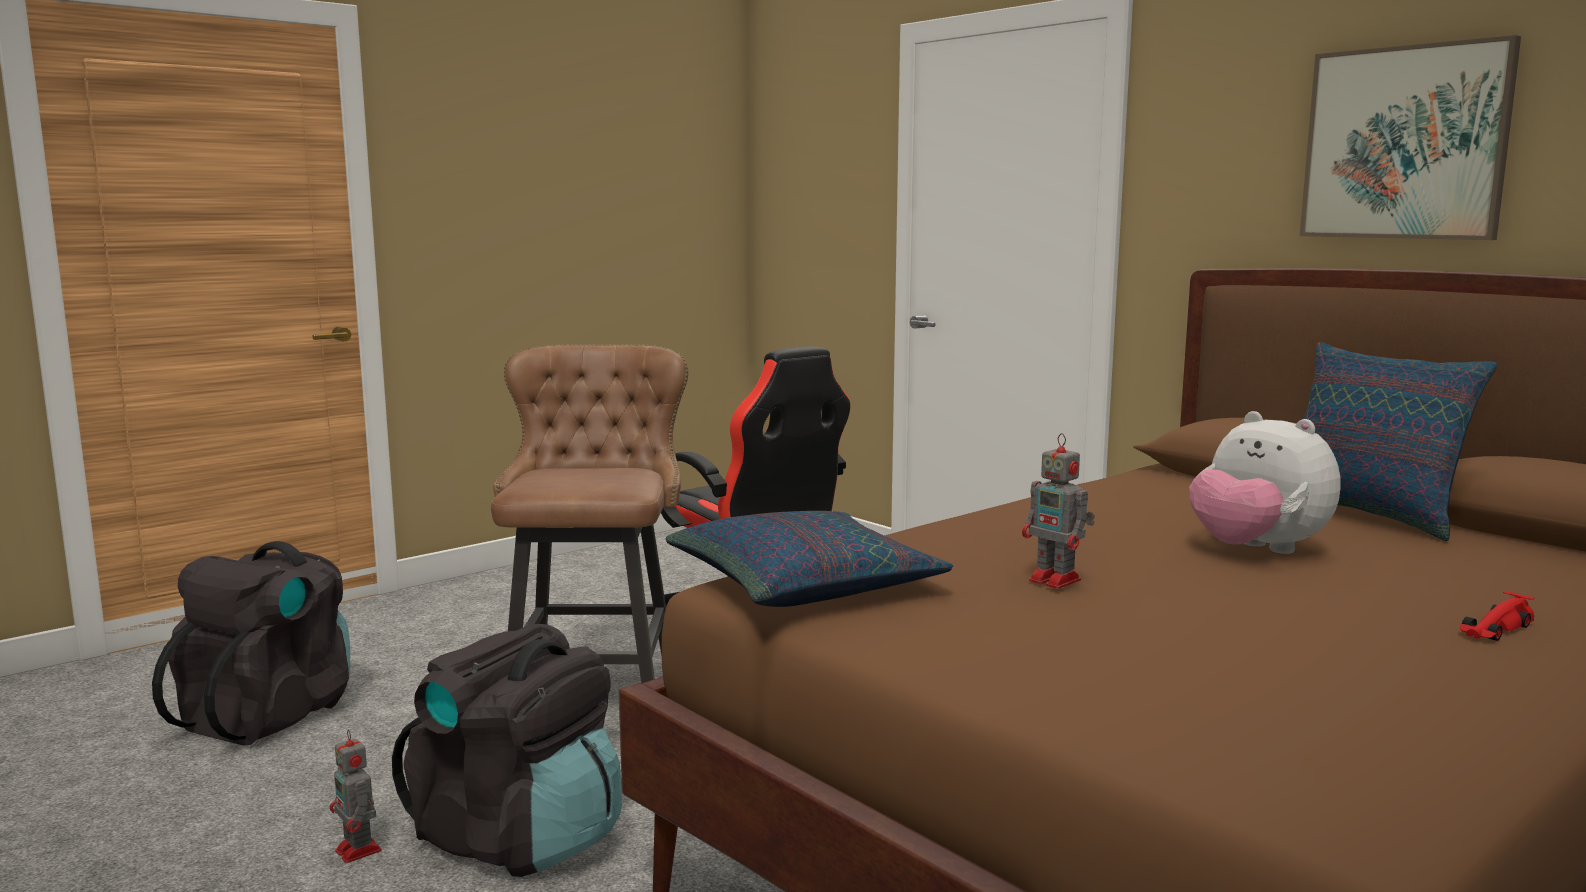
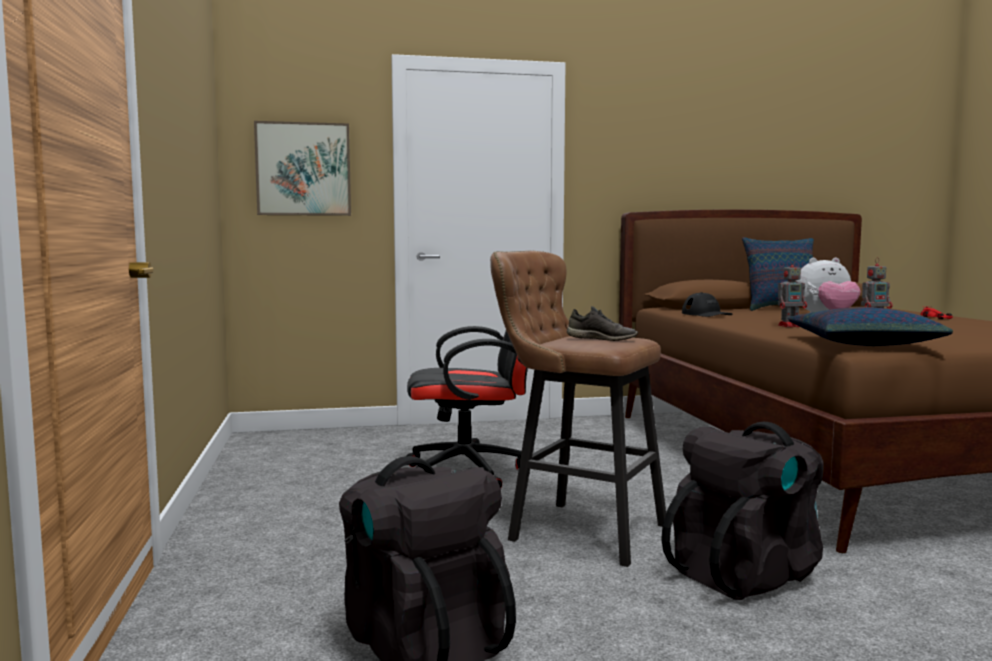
camera: 60 degrees left, 5 degrees down
toy robot [330,729,382,863] -> toy robot moved to [778,259,807,327]
picture [1300,35,1521,240] -> picture moved to [254,121,351,216]
none -> grey shoe [567,306,638,341]
none -> black cap [682,292,733,317]

